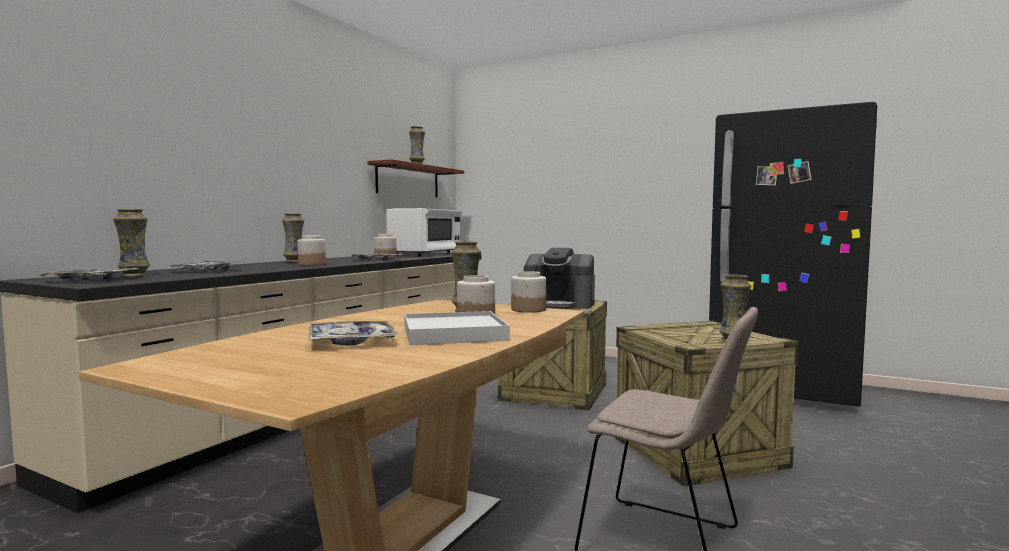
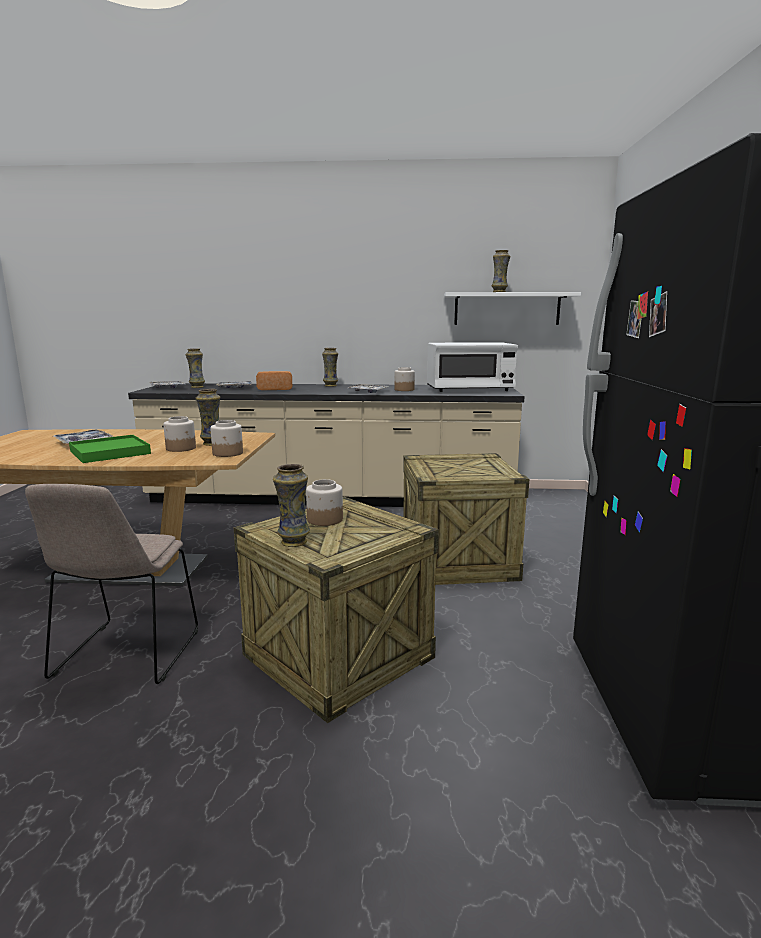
camera: 65 degrees right, 10 degrees up
jar [298,236,326,265] -> jar moved to [306,479,343,526]
brown shelf [367,159,464,198] -> white shelf [444,292,581,325]
white tray [404,311,510,345] -> green tray [69,435,151,463]
coffee machine [524,248,595,309] -> none
none -> bread [256,371,292,390]

